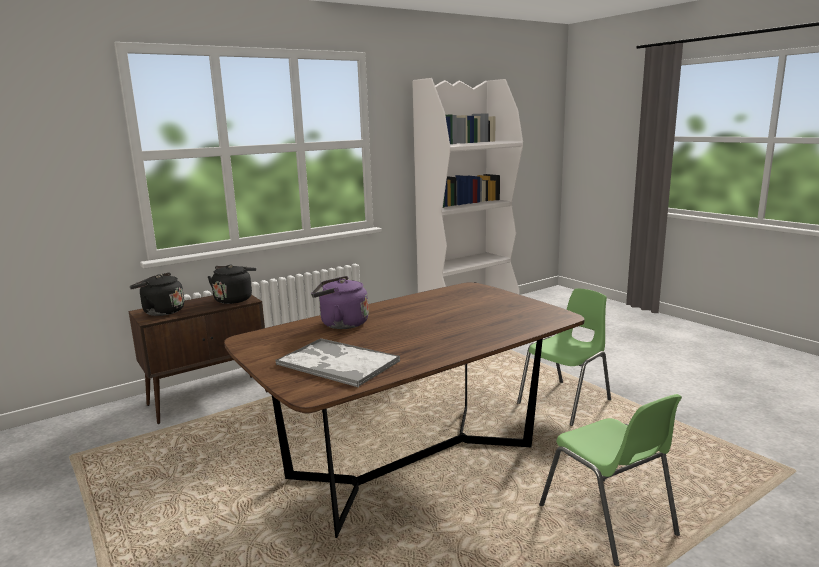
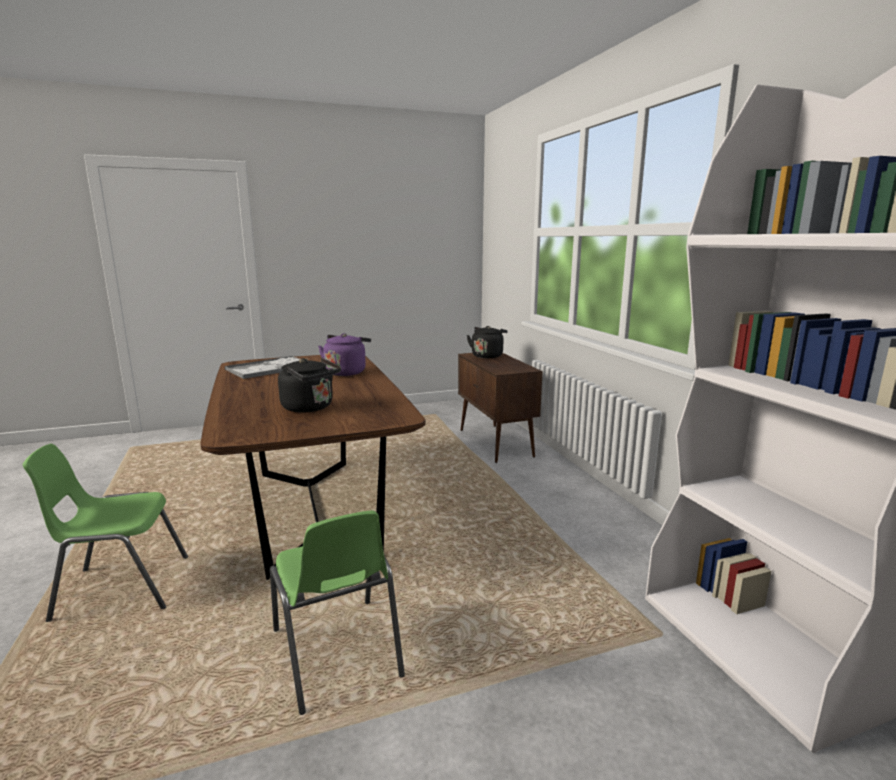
camera: 105 degrees right, 0 degrees up
black kettle [207,264,256,304] -> black kettle moved to [278,358,341,413]

